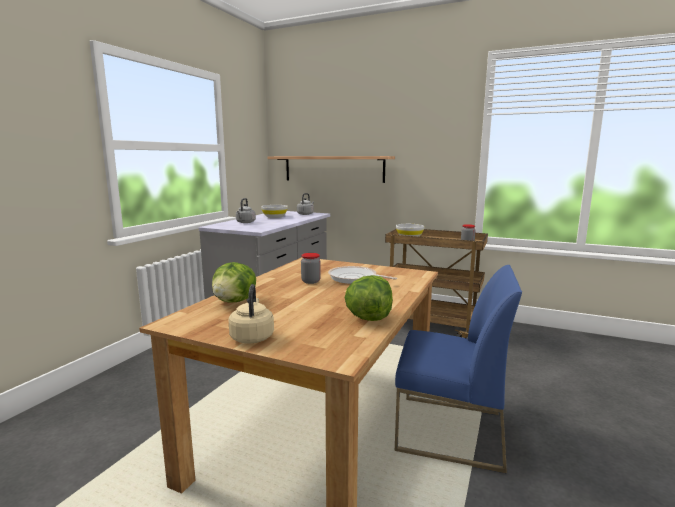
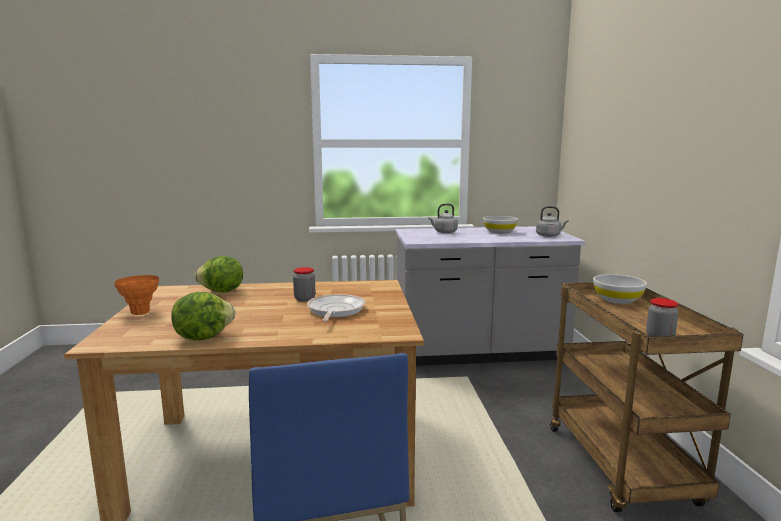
camera: 60 degrees right, 0 degrees up
beige kettle [228,284,274,343] -> orange vase [114,275,159,315]
shelf [267,156,395,183] -> none

